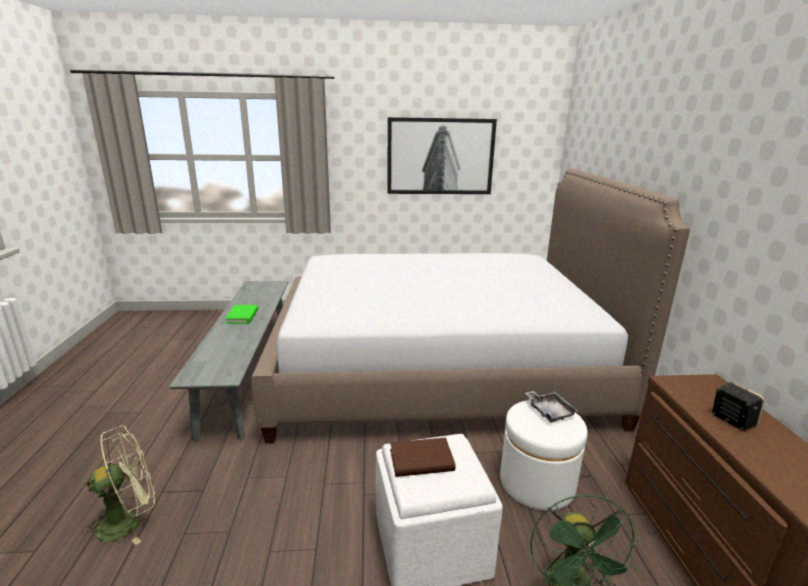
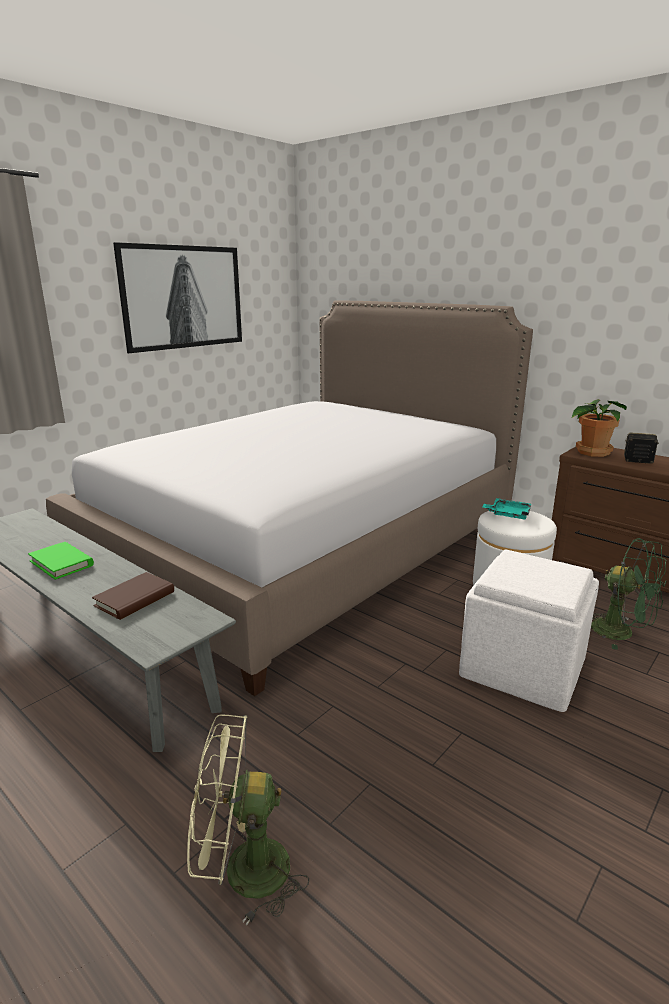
camera: 45 degrees left, 0 degrees up
green fan [82,426,155,545] -> green fan turned 105 degrees counterclockwise [187,714,309,926]
brown book [390,438,455,477] -> brown book moved to [92,572,174,620]
grey tray [525,391,579,423] -> turquoise tray [483,498,531,520]
none -> potted plant [572,399,627,457]

